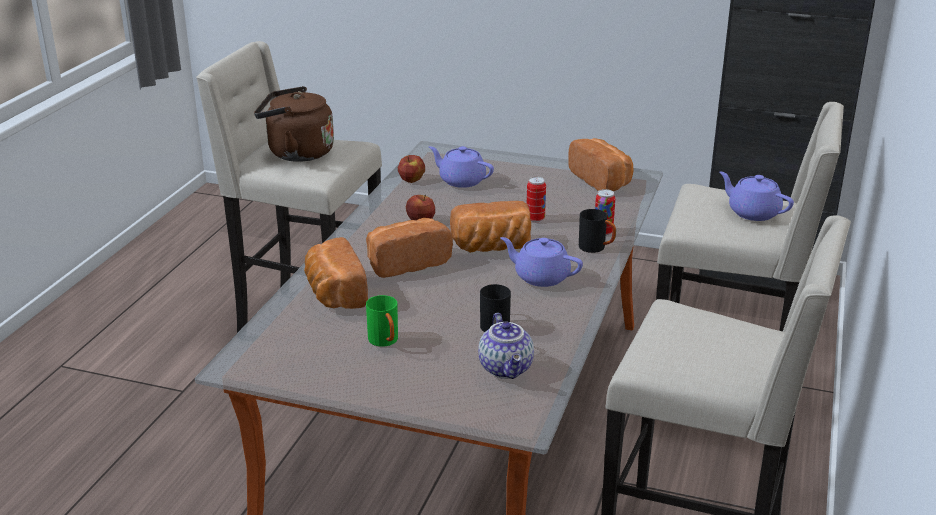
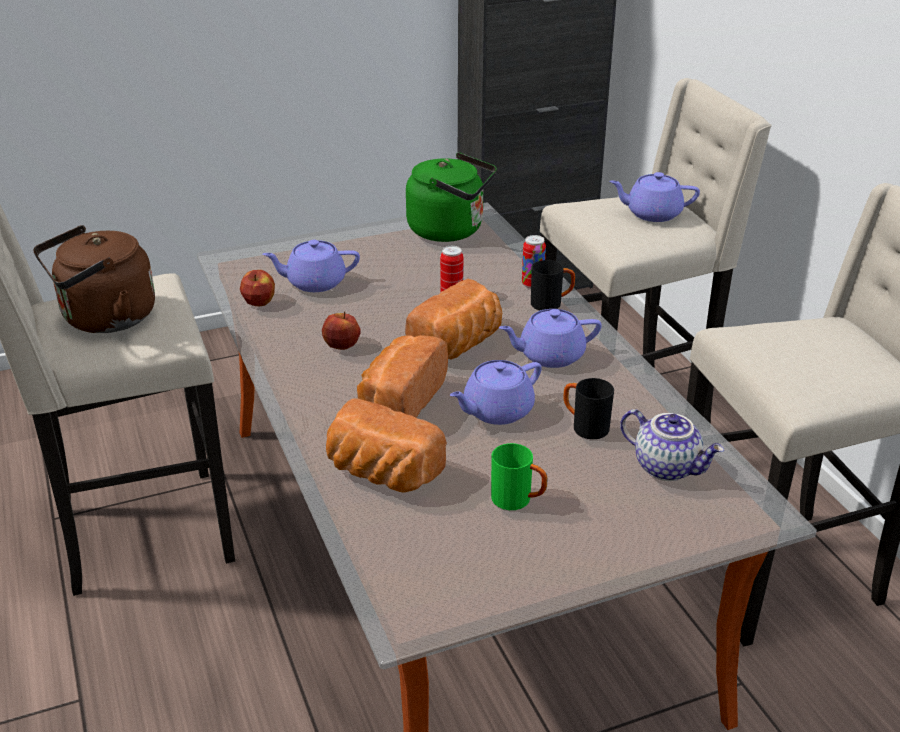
camera: 40 degrees left, 5 degrees up
bread [569,138,634,191] -> green kettle [406,152,497,242]
none -> purple teapot [450,360,542,425]

